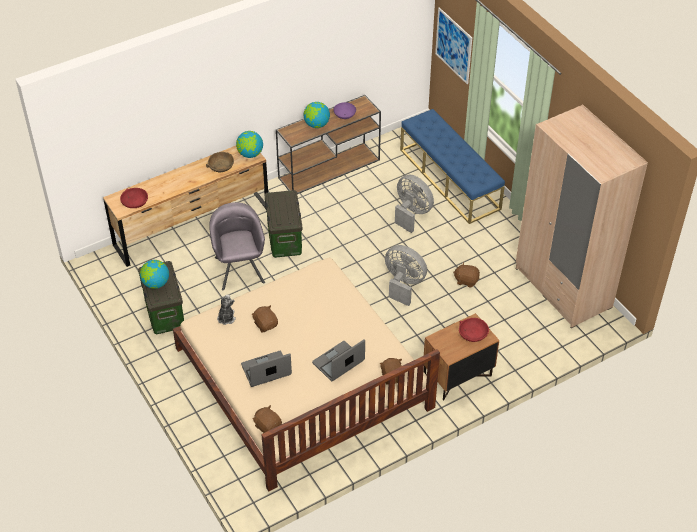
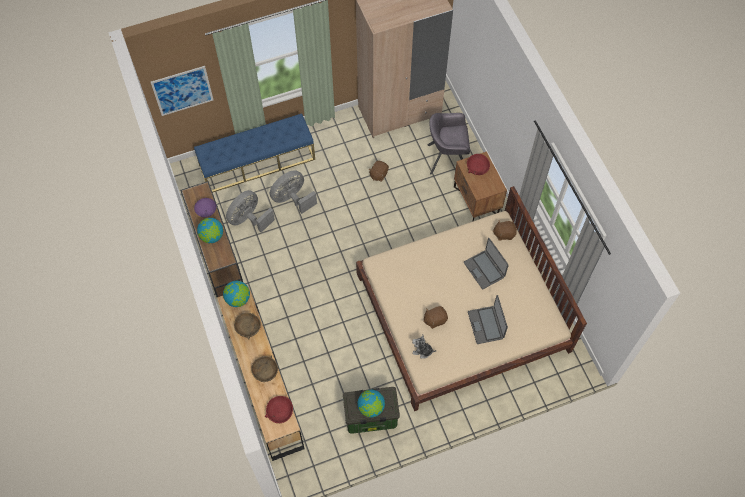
camera: 80 degrees left, 15 degrees up
grey armchair [209,202,265,291] -> grey armchair moved to [427,113,470,174]
brown plush toy [253,405,282,433] -> none
storage box [265,190,303,258] -> none
grey fan [385,245,427,306] -> grey fan moved to [226,190,275,233]
none -> brown bowl [251,356,278,382]

